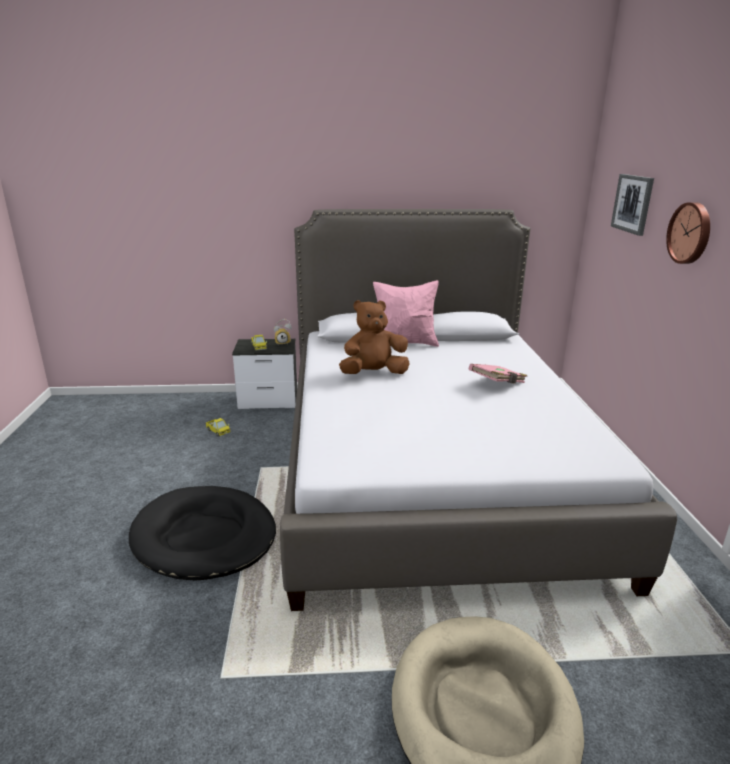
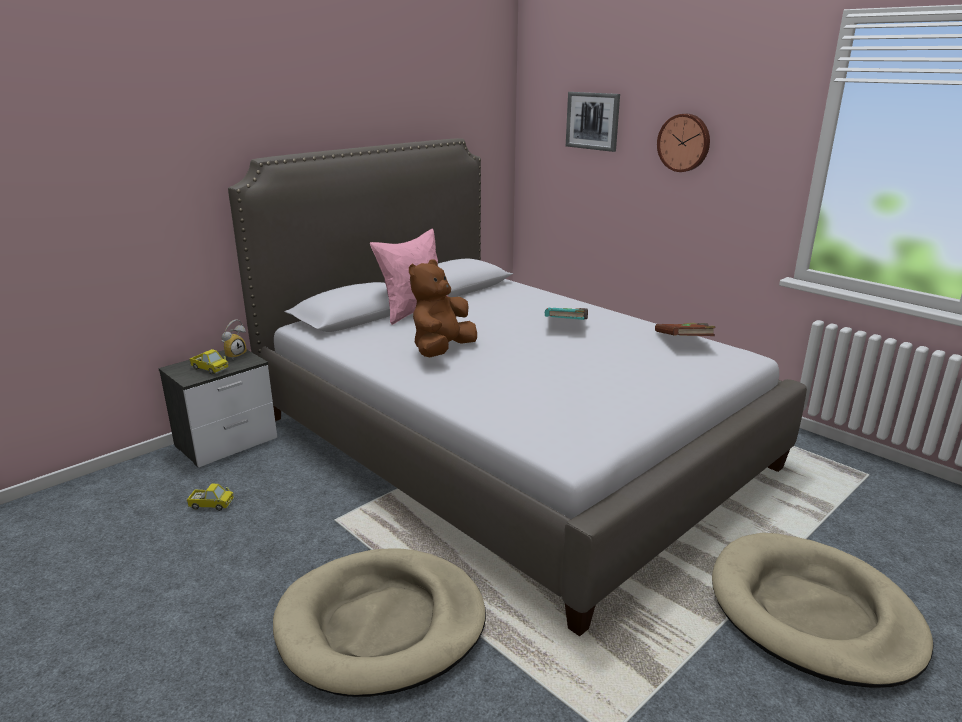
camera: 40 degrees left, 0 degrees up
black dog bed [129,486,276,580] -> beige dog bed [273,548,486,697]
pink book [469,364,527,383] -> turquoise book [545,308,588,320]
none -> brown book [655,323,716,336]

